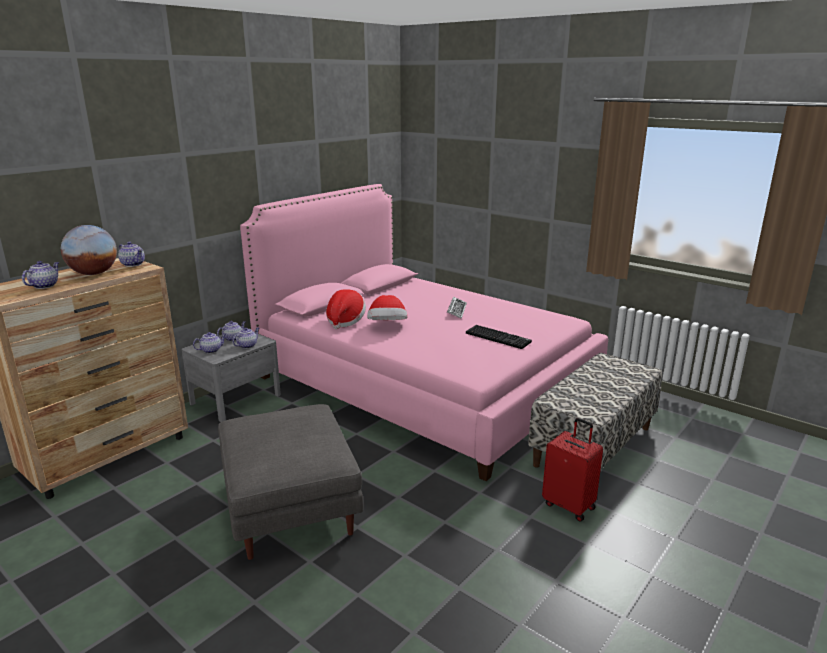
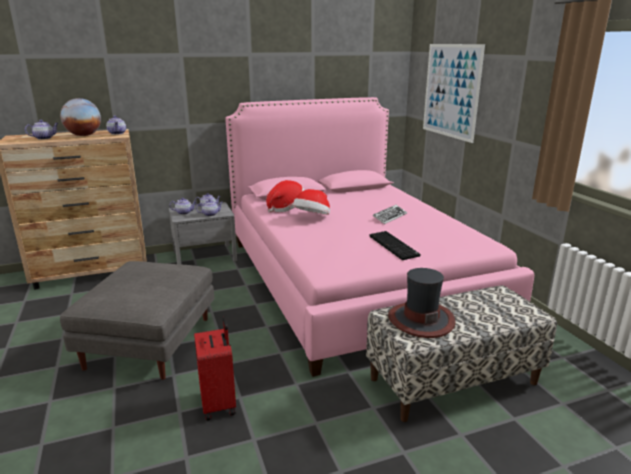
camera: 30 degrees right, 0 degrees up
red suitcase [542,418,603,522] -> red suitcase moved to [194,317,236,421]
none -> hat [388,268,455,338]
none -> picture [423,44,485,143]

